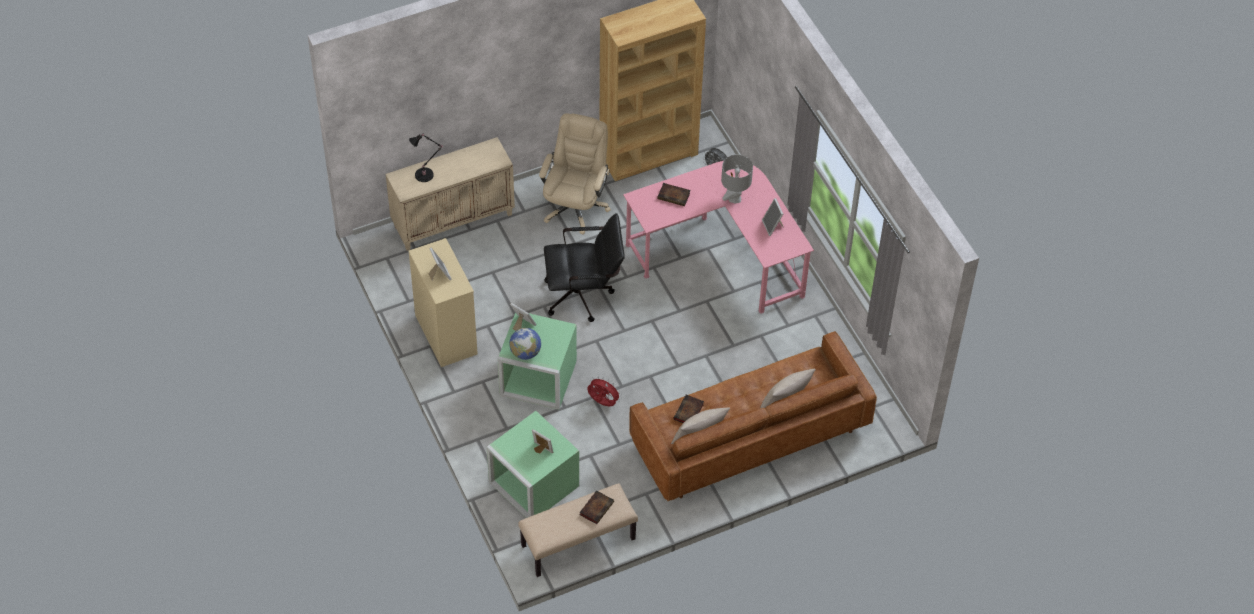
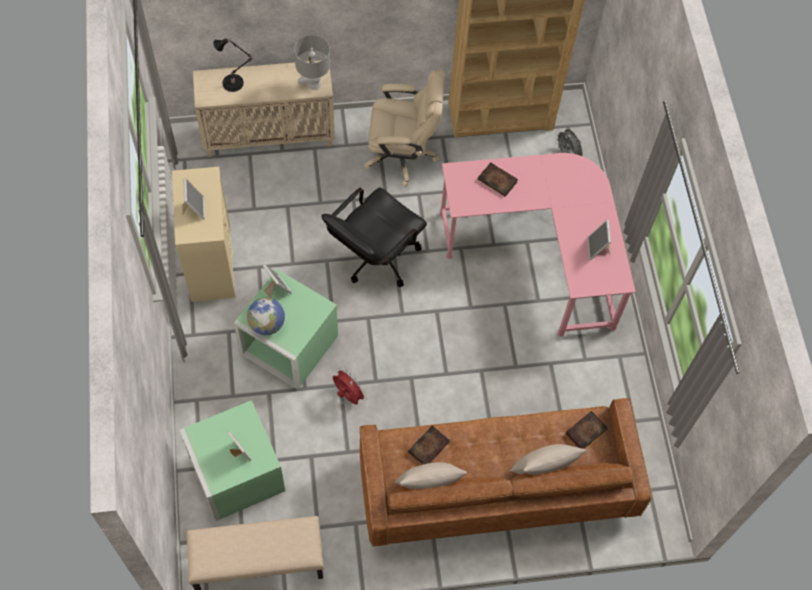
camera: 15 degrees right, 10 degrees up
beige office chair [539,114,611,235] -> beige office chair turned 60 degrees clockwise [364,70,445,187]
black office chair [544,213,625,322] -> black office chair turned 120 degrees clockwise [321,188,427,287]
book [579,490,614,524] -> book moved to [565,411,608,449]
grey table lamp [721,155,753,203] -> grey table lamp moved to [294,35,330,90]

